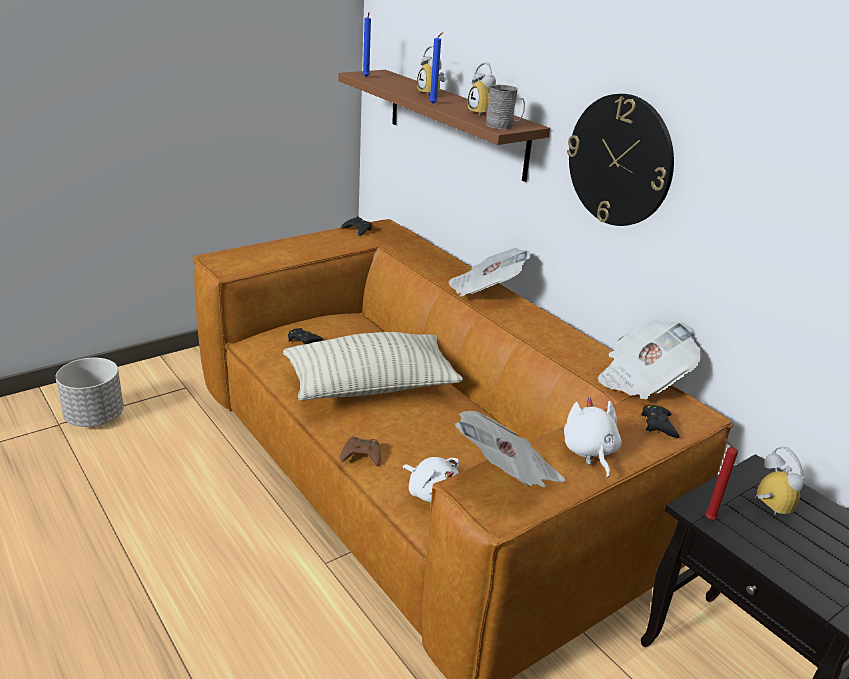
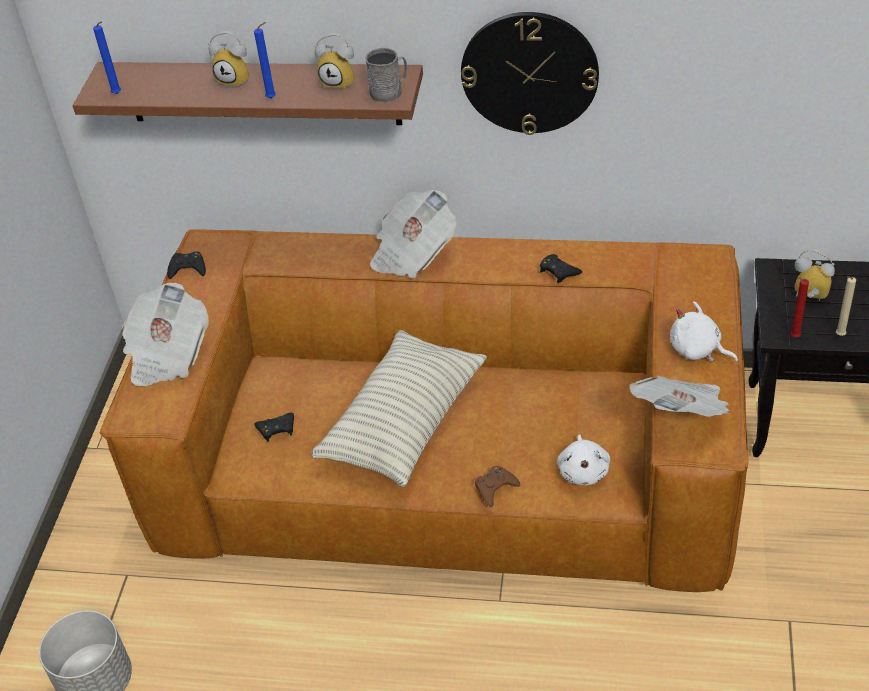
camera: 40 degrees left, 15 degrees up
white plush toy [402,457,459,502] -> white plush toy turned 90 degrees clockwise [557,434,610,485]
newspaper [598,320,702,399] -> newspaper moved to [122,283,209,386]
black game controller [641,405,680,438] -> black game controller moved to [540,254,582,283]
none -> beige candle [836,276,856,336]

